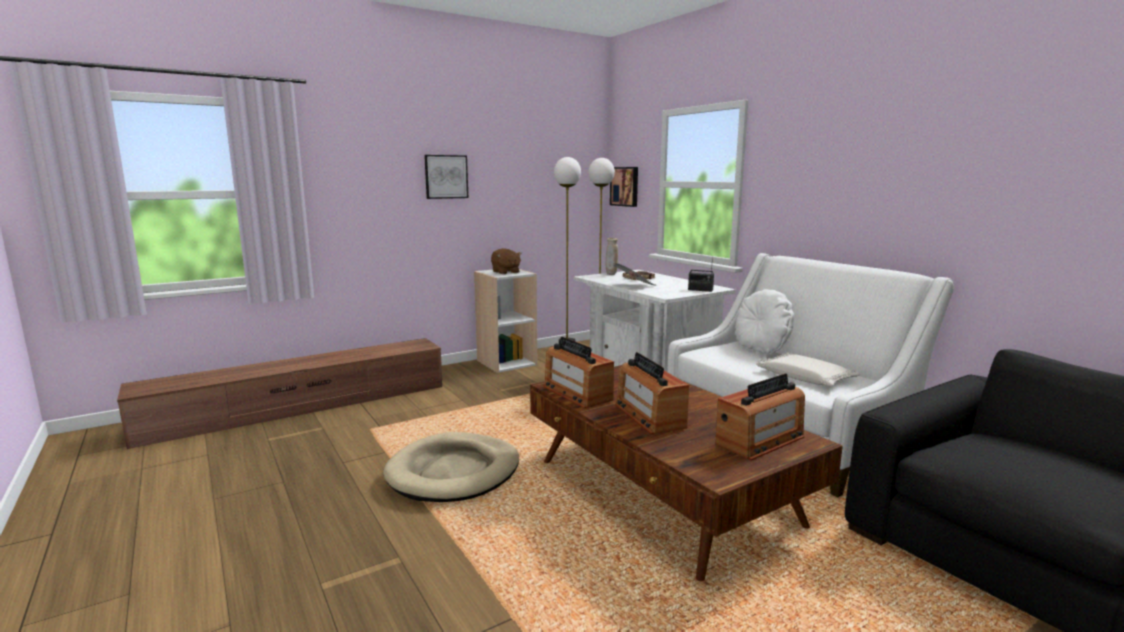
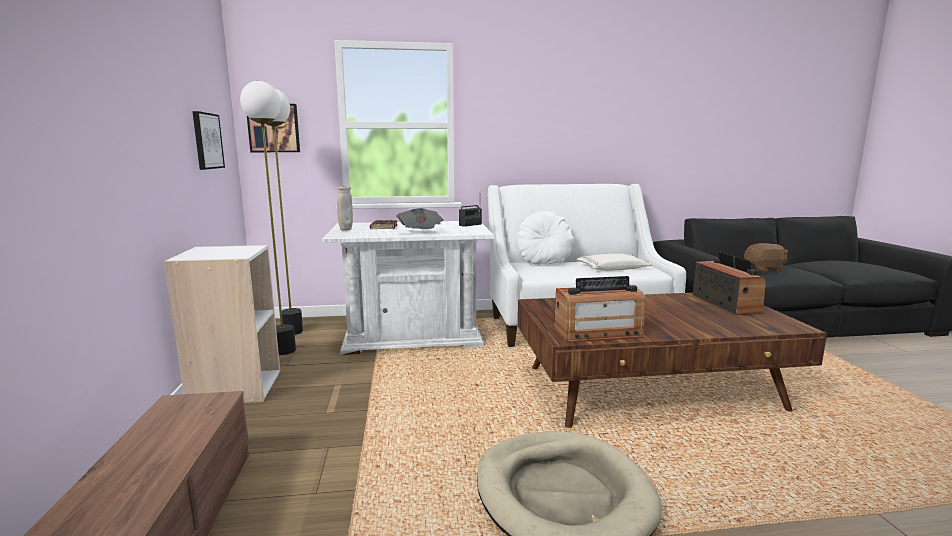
camera: 65 degrees left, 0 degrees up
picture [424,155,468,199] -> picture moved to [192,111,225,170]
brown plush toy [491,248,522,274] -> brown plush toy moved to [744,243,788,273]
radio [615,352,689,435] -> none

